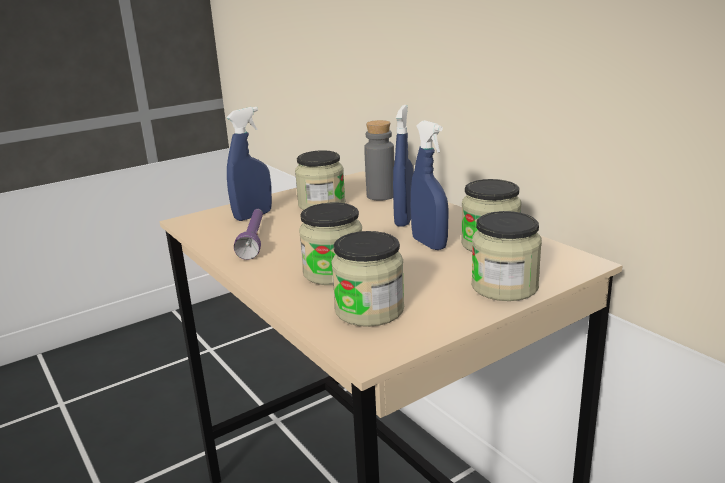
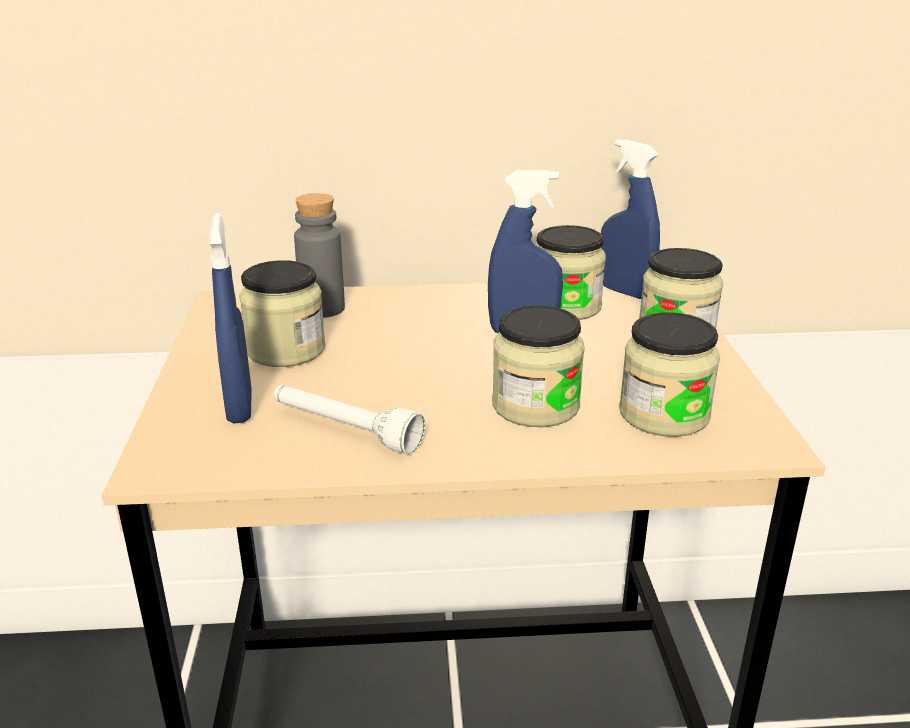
camera: 60 degrees left, 5 degrees up
purple flashlight [234,209,263,260] -> white flashlight [274,385,425,454]
blue spray bottle [393,105,414,227] -> blue spray bottle moved to [601,139,660,299]

